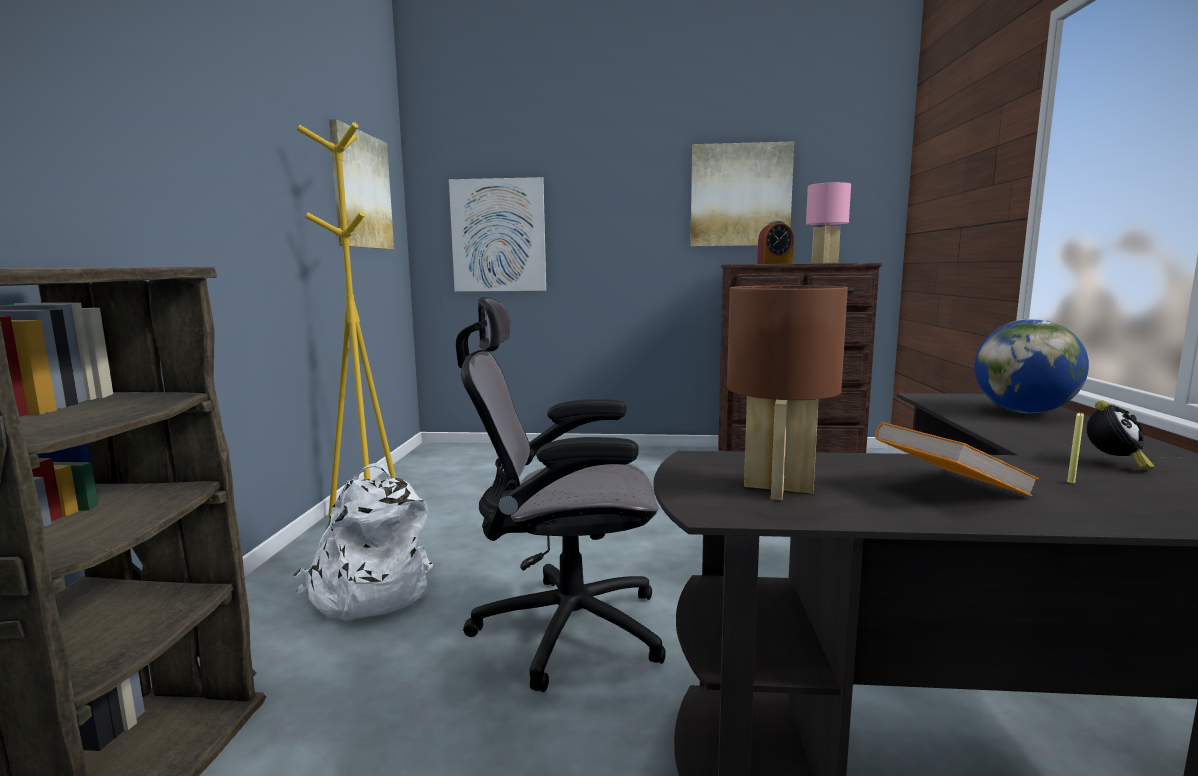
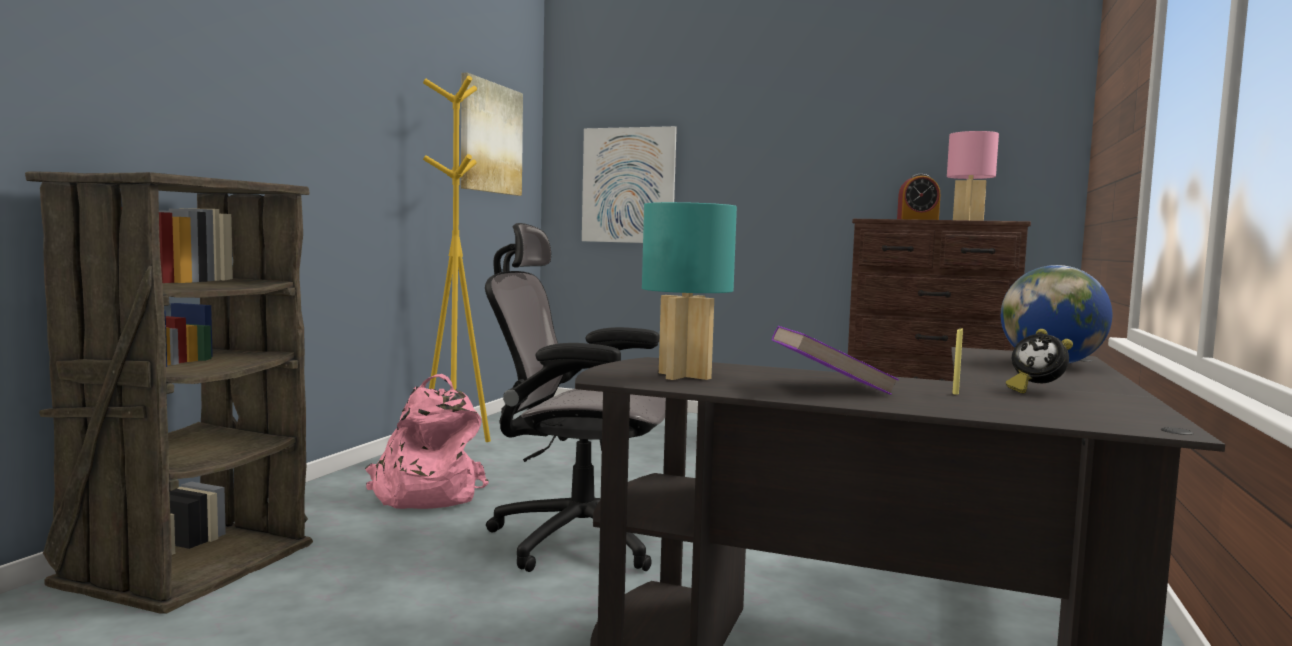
camera: 15 degrees right, 5 degrees down
white backpack [294,463,433,621] -> pink backpack [365,374,489,509]
picture [690,141,794,246] -> none
brown table lamp [727,285,848,500] -> turquoise table lamp [642,202,737,380]
orange book [875,422,1039,496] -> purple book [772,326,899,395]
alarm clock [1087,400,1155,470] -> alarm clock turned 75 degrees clockwise [1006,329,1073,393]

